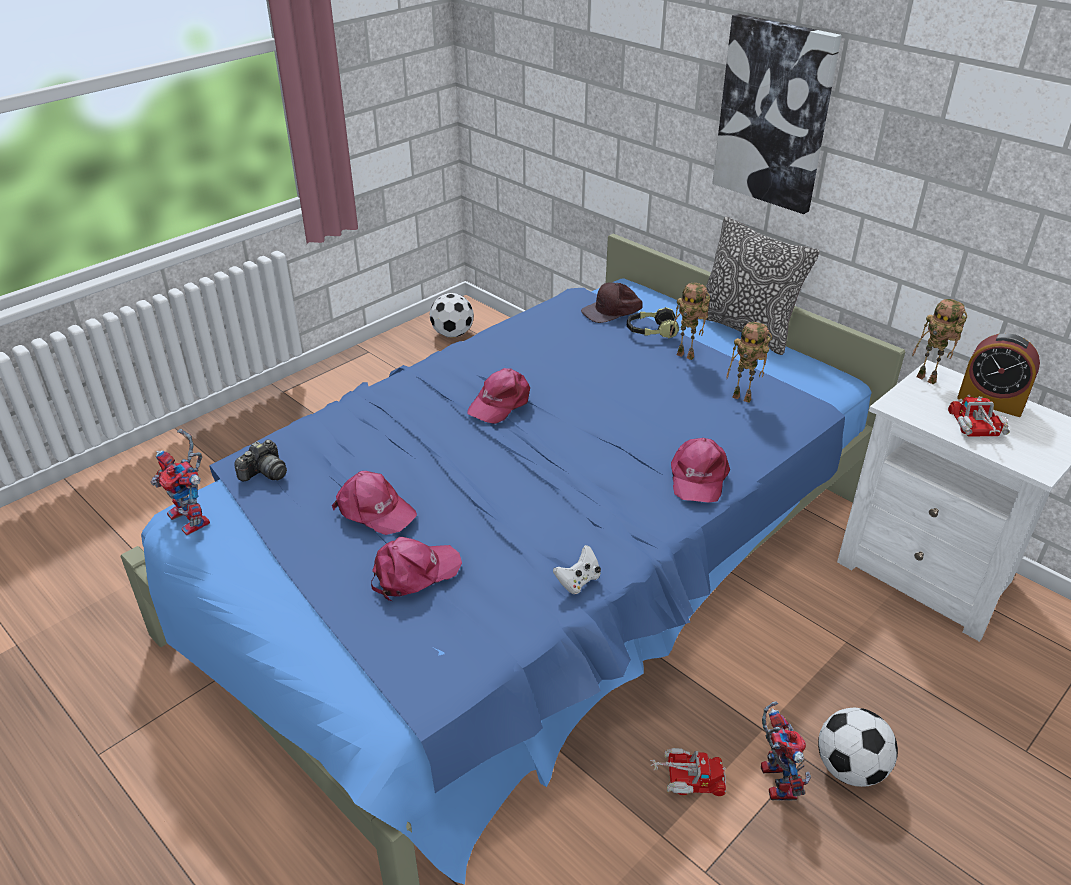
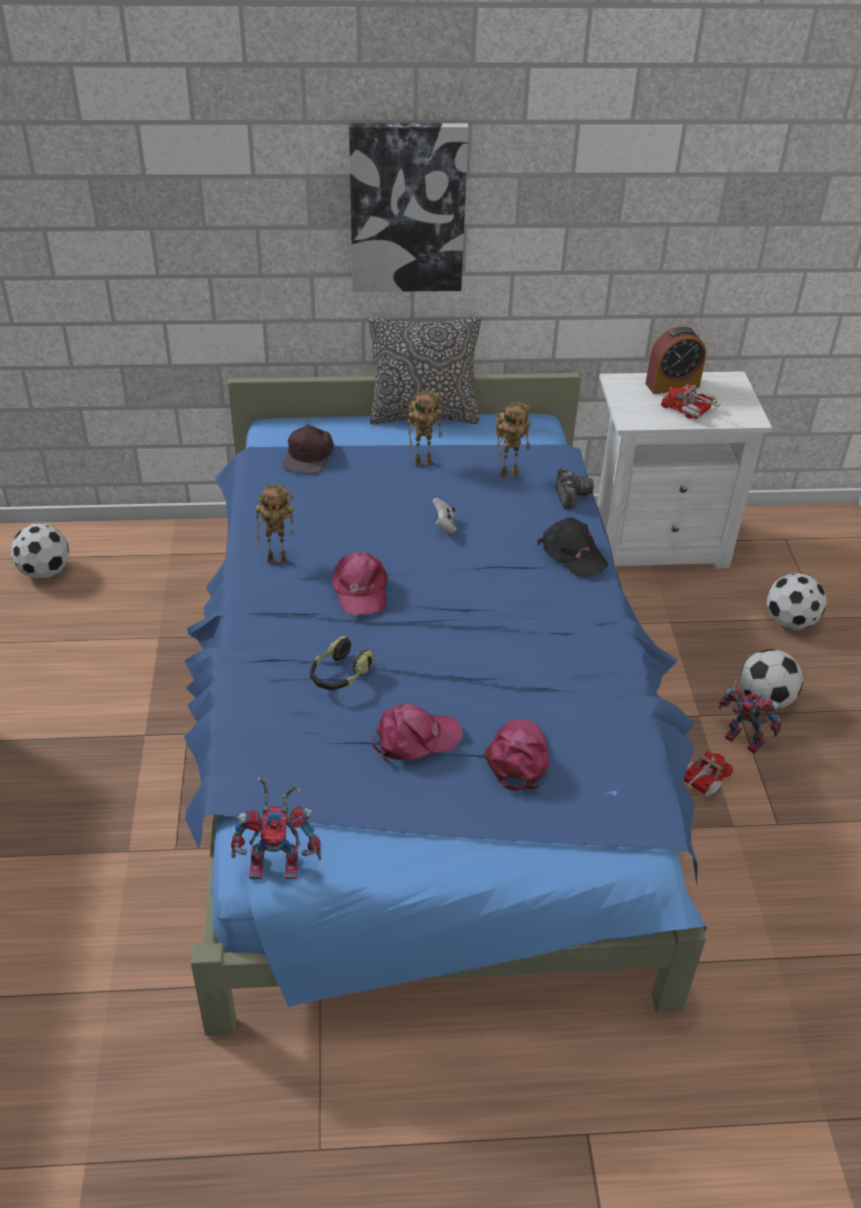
camera: 50 degrees left, 5 degrees up
camera [234,439,287,482] -> camera moved to [555,468,594,509]
white game controller [553,545,601,594] -> white game controller moved to [433,498,456,533]
headphones [627,307,679,338] -> headphones moved to [310,636,375,690]
pink cap [671,438,730,502] -> black cap [538,517,608,577]
toy robot [912,299,967,384] -> toy robot moved to [255,485,294,563]
none -> football [767,573,827,630]

